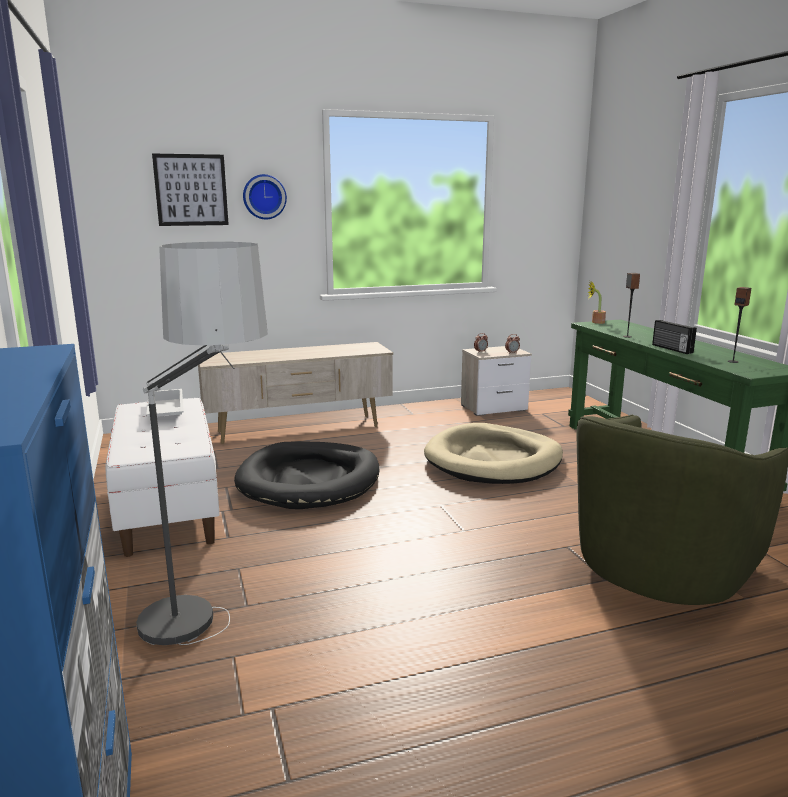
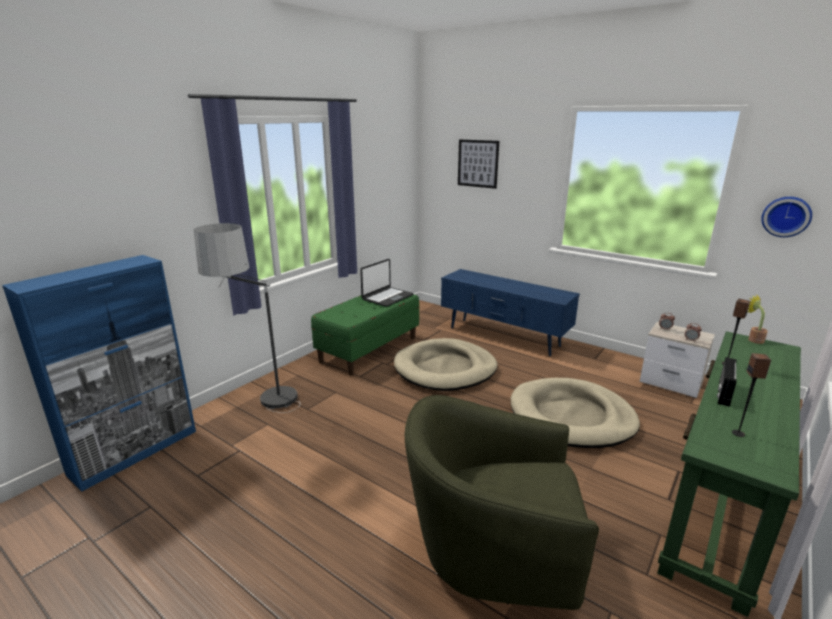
camera: 55 degrees right, 5 degrees up
white bench [106,397,220,557] -> green bench [311,294,419,376]
white tray [146,389,184,417] -> laptop [360,259,414,307]
beige tv stand [197,342,393,444] -> blue tv stand [441,269,580,356]
black dog bed [234,442,380,509] -> beige dog bed [394,338,497,391]
wall clock [243,174,287,219] -> wall clock moved to [761,197,812,237]

